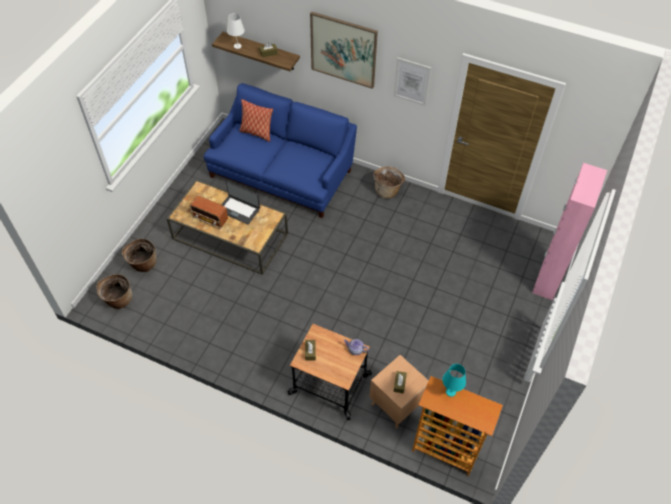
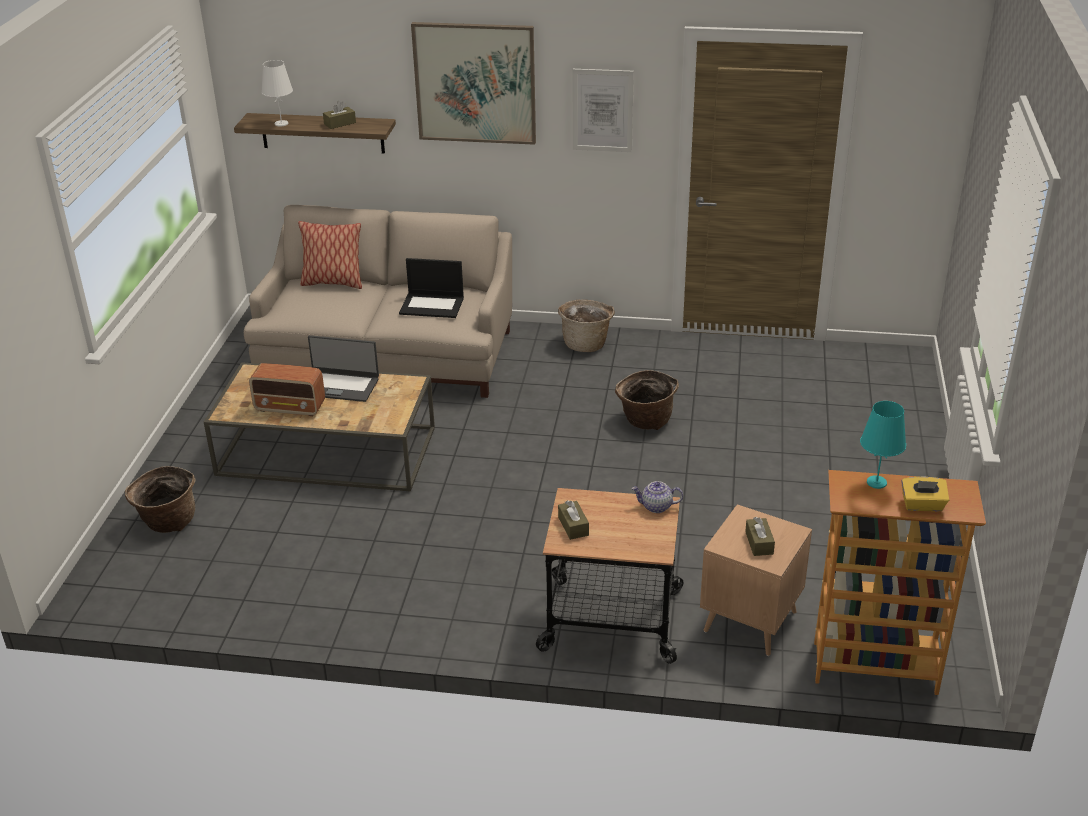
camera: 15 degrees left, 20 degrees down
basket [96,274,133,309] -> basket moved to [615,370,679,430]
blue sofa [204,83,357,218] -> beige sofa [244,205,512,398]
pink cabinet [532,163,607,300] -> none
none -> laptop [399,258,464,318]
none -> yellow tissue box [901,477,949,512]

